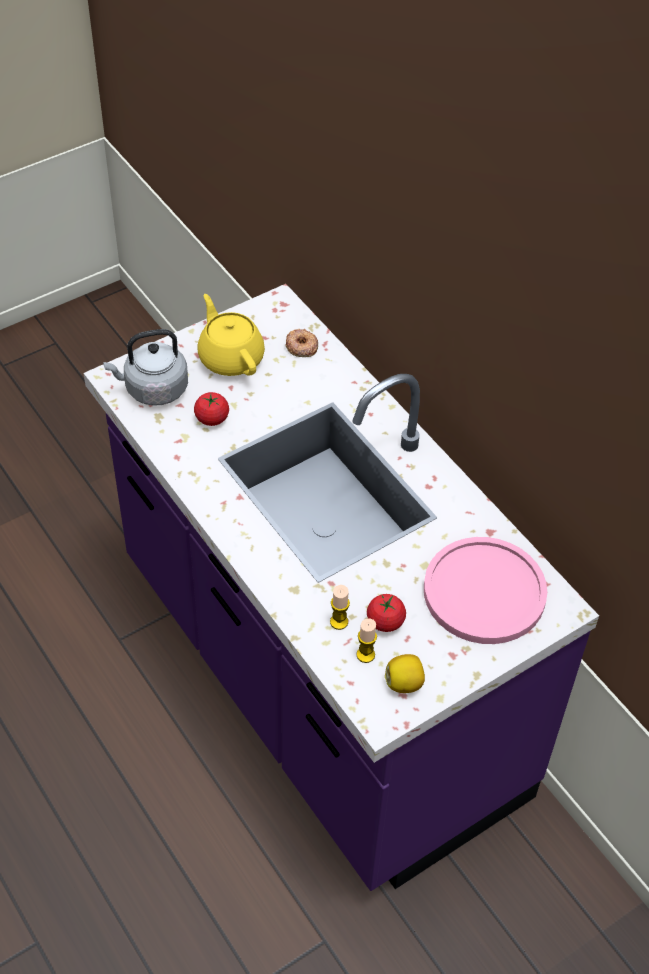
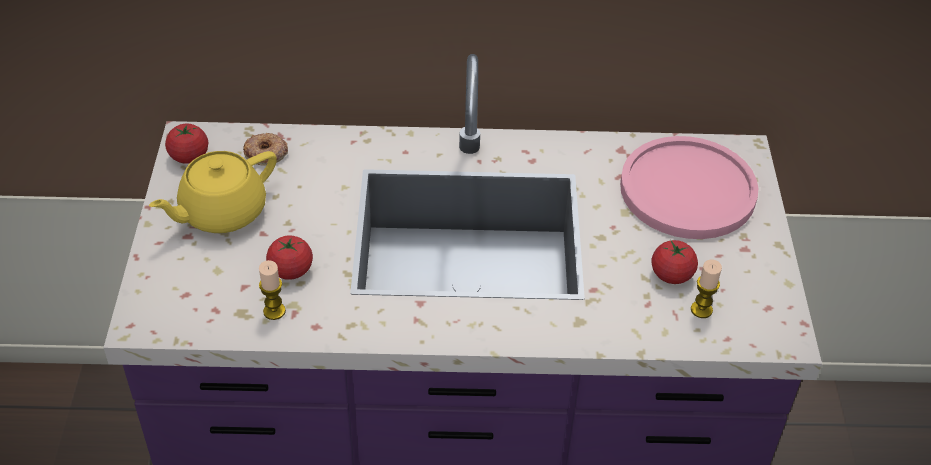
camera: 55 degrees left, 5 degrees down
grey kettle [103,329,188,406] -> none
yellow teapot [197,294,265,376] -> yellow teapot turned 45 degrees counterclockwise [149,151,277,233]
candle [330,585,350,630] -> candle moved to [259,260,286,320]
lemon [385,654,425,693] -> none
none -> tomato [165,124,208,164]

